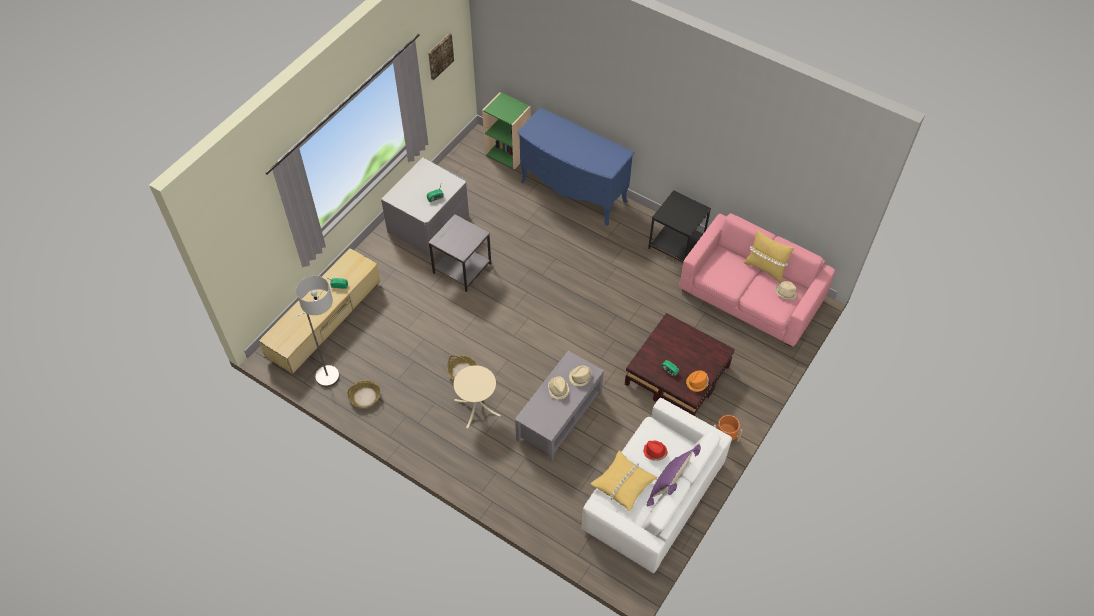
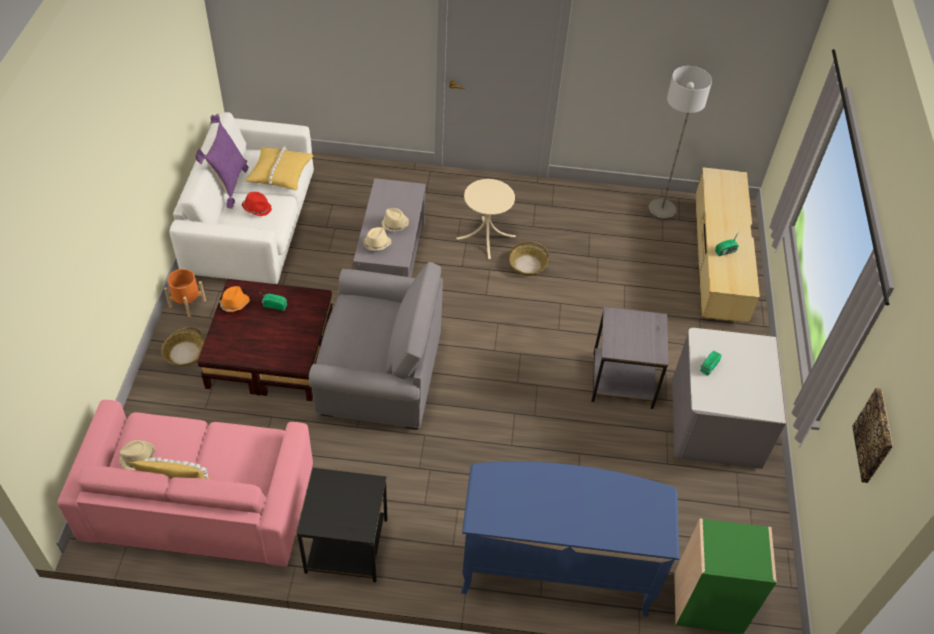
camera: 150 degrees right, 5 degrees down
basket [348,380,380,408] -> basket moved to [161,327,205,366]
none -> grey armchair [309,261,443,429]

